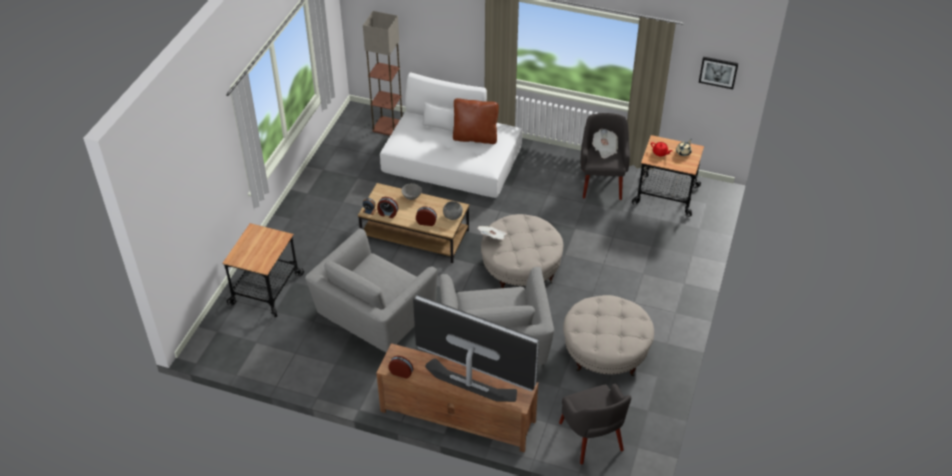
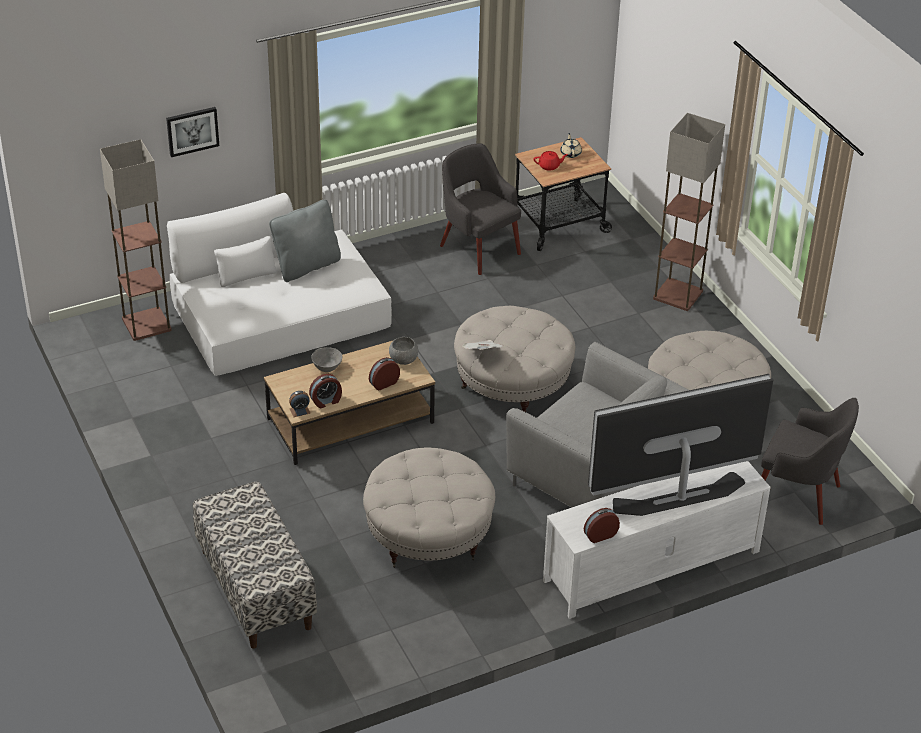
camera: 45 degrees left, 5 degrees down
cart [222,223,304,317] -> bench [193,481,317,649]
grey armchair [305,228,437,352] -> beige ottoman [363,448,495,568]
brown tv stand [376,343,539,452] -> white tv stand [543,461,771,619]
brown pillow [453,98,499,144] -> grey pillow [269,200,341,282]
newspaper [592,129,618,158] -> none
picture [699,57,739,89] -> picture moved to [166,107,219,157]
none -> floor lamp [653,113,725,311]

